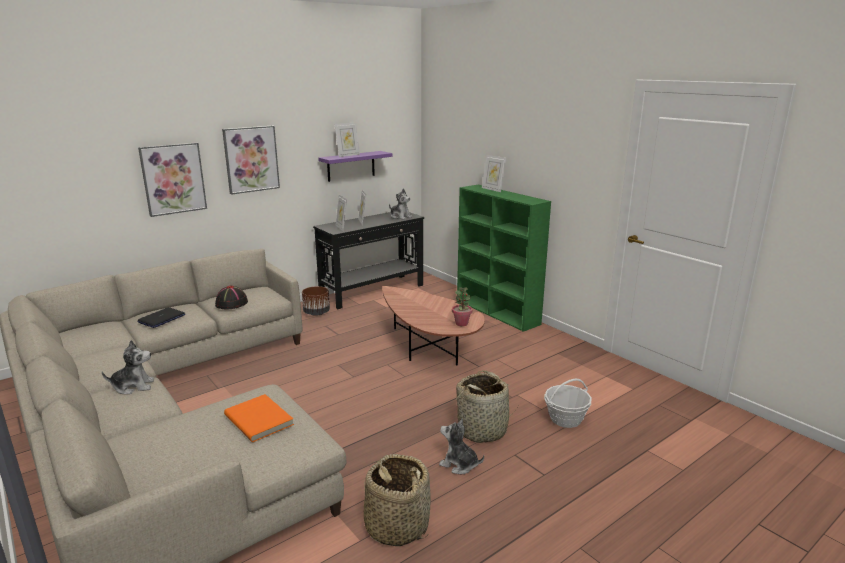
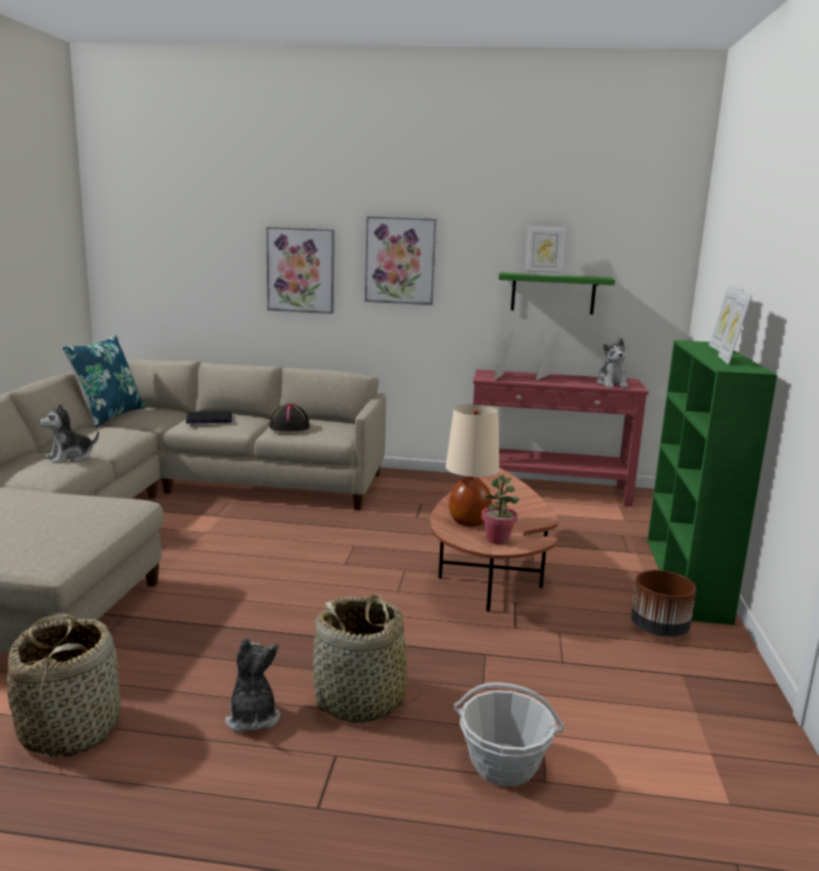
camera: 45 degrees right, 5 degrees down
plush toy [102,340,154,394] -> plush toy turned 105 degrees clockwise [39,403,99,463]
orange book [224,394,294,443] -> none
brown planter [302,286,330,316] -> brown planter moved to [631,570,696,637]
black console table [313,212,424,309] -> red console table [473,369,649,507]
purple shelf [318,151,393,182] -> green shelf [499,272,615,314]
none -> blue pillow [62,335,145,428]
none -> beige table lamp [446,404,499,526]
none -> picture frame [718,291,752,365]

